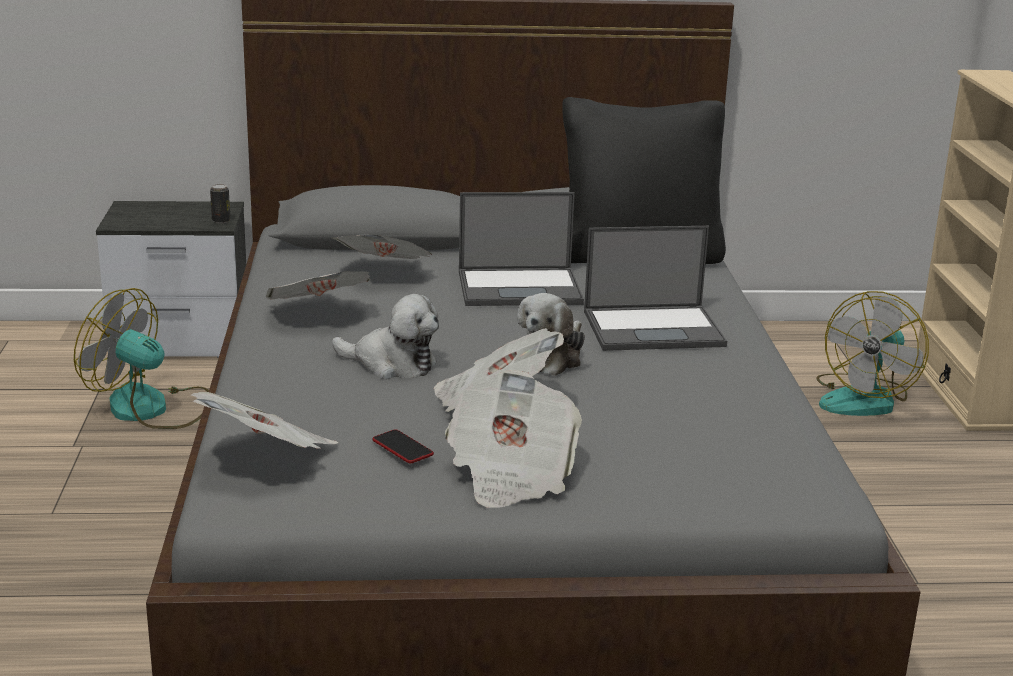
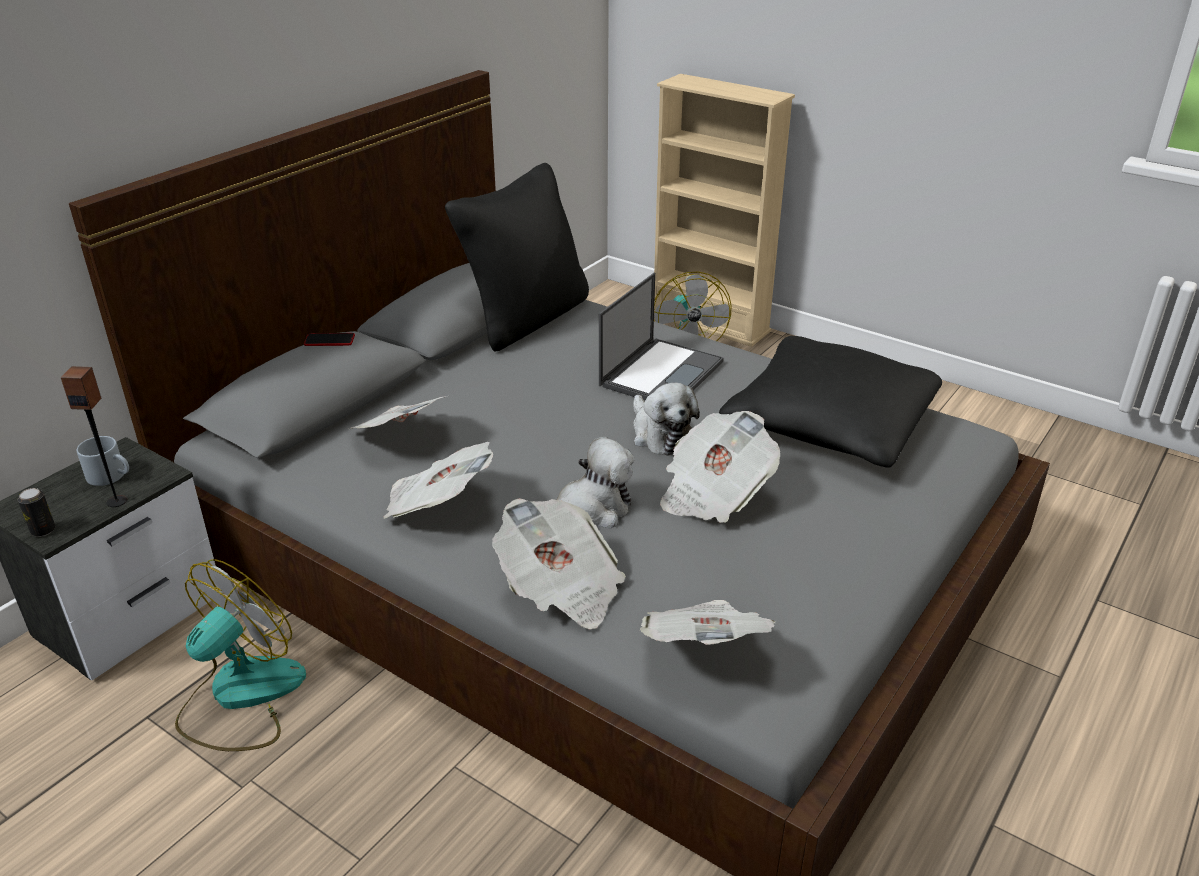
camera: 50 degrees left, 10 degrees up
fan [74,288,209,429] -> fan turned 150 degrees clockwise [175,559,306,751]
can [210,184,230,223] -> can moved to [18,488,55,537]
phone [372,429,434,463] -> phone moved to [304,333,355,346]
newspaper [445,370,582,508] -> newspaper moved to [492,498,626,629]
laptop [459,192,584,306] -> none
none -> speaker [61,366,127,507]
none -> grey mug [77,436,129,486]
none -> black pillow [719,336,942,468]

